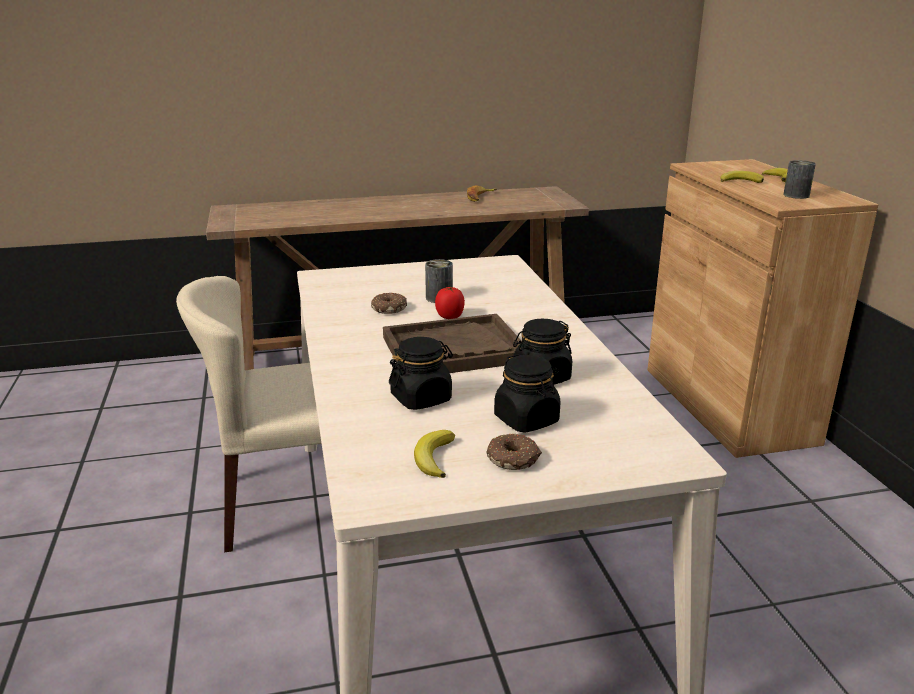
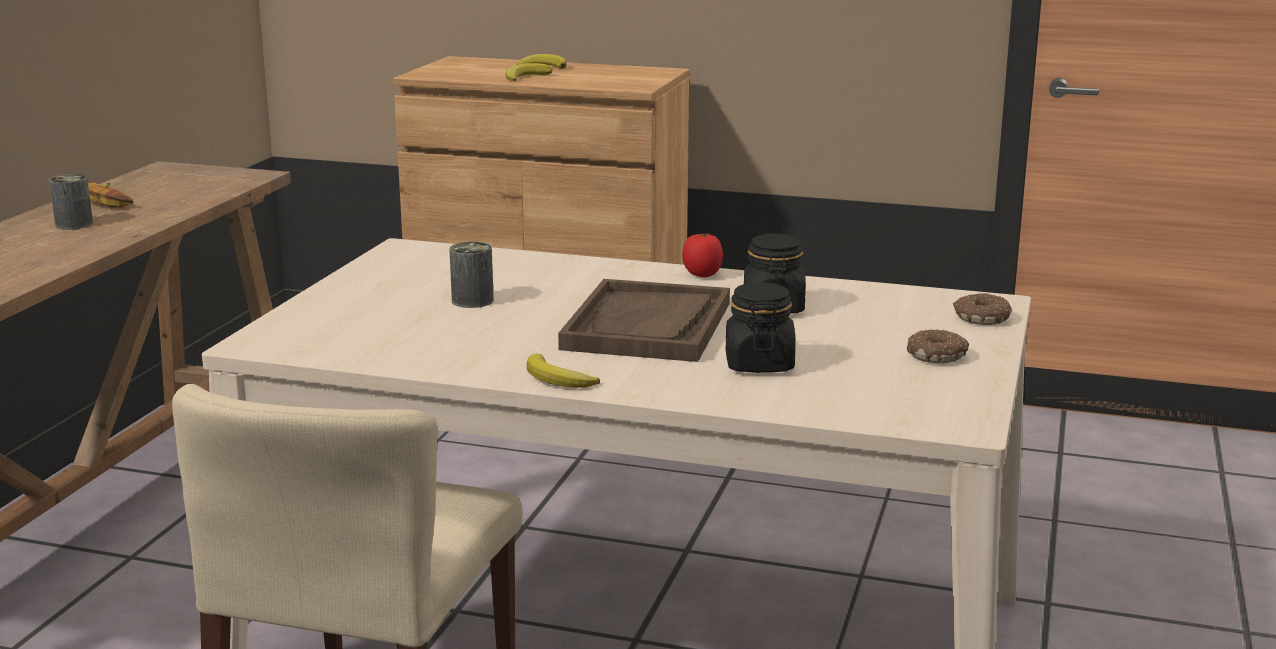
camera: 60 degrees left, 5 degrees down
donut [371,293,407,314] -> donut moved to [953,293,1012,325]
banana [414,430,455,478] -> banana moved to [527,354,600,388]
tomato [435,287,465,319] -> tomato moved to [682,233,723,277]
black jar [494,354,560,433] -> none
can [783,160,816,199] -> can moved to [49,174,93,230]

